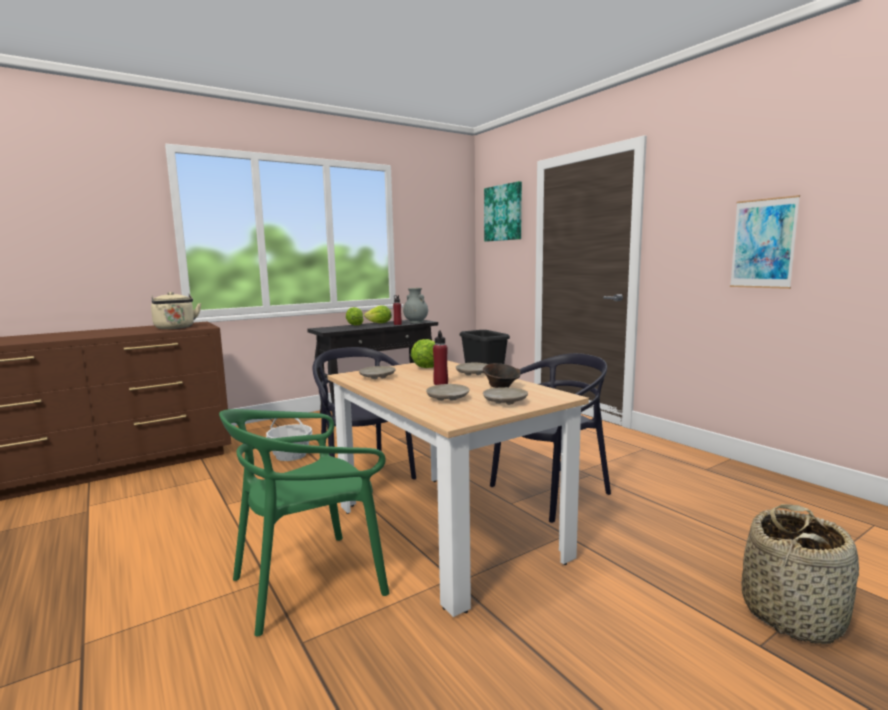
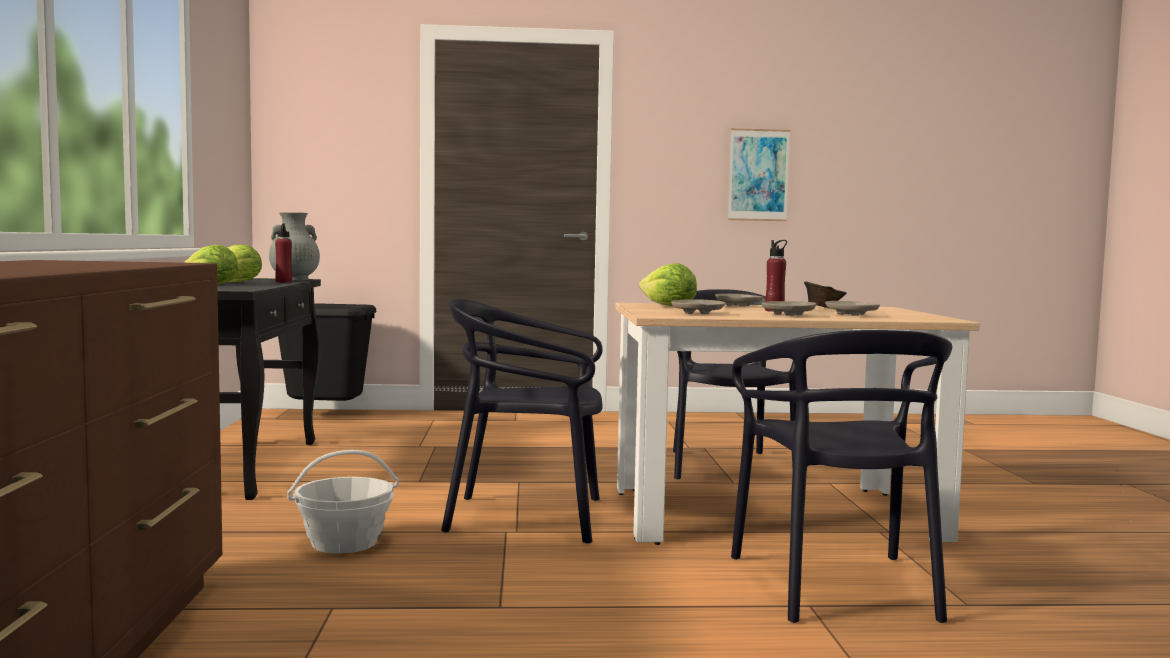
camera: 60 degrees left, 5 degrees down
beige kettle [151,292,201,329] -> none
green chair [219,409,389,636] -> black chair [731,330,952,623]
beige plate [483,387,528,405] -> beige plate moved to [762,301,816,316]
picture [484,181,522,241] -> none
basket [742,504,859,644] -> none

